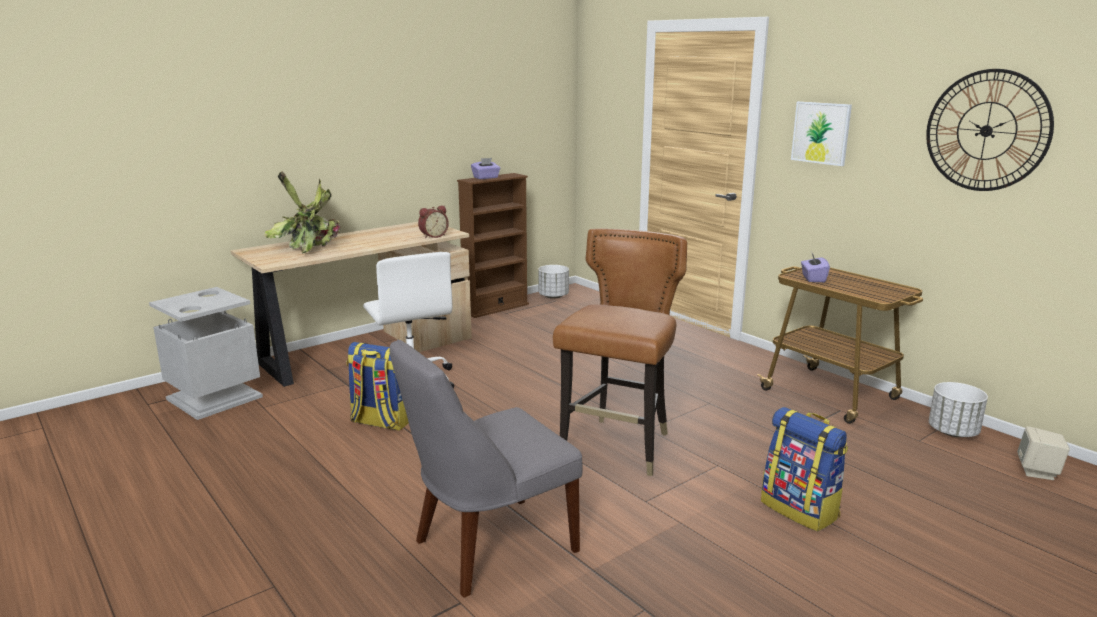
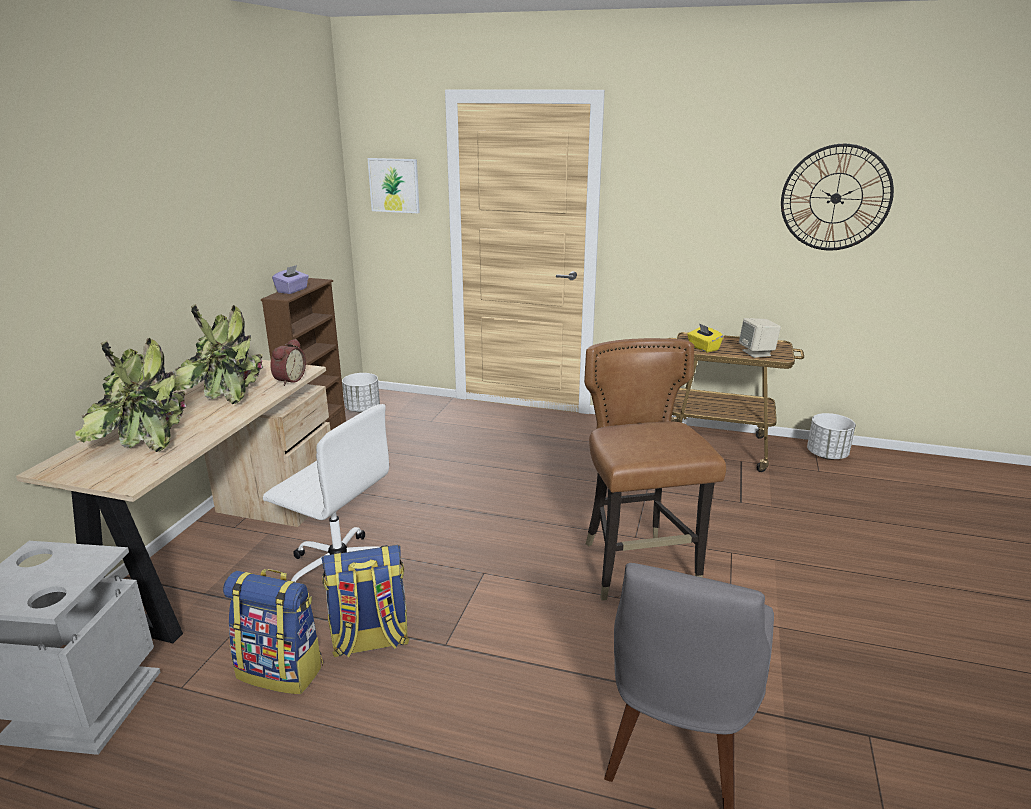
camera: 35 degrees left, 5 degrees up
backpack [761,407,848,532] -> backpack moved to [223,569,323,694]
picture [791,101,852,166] -> picture moved to [368,158,420,213]
purple tissue box [801,253,830,282] -> yellow tissue box [687,323,724,353]
beige speaker [1017,426,1070,480] -> beige speaker moved to [739,318,781,358]
none -> potted plant [173,304,263,404]

